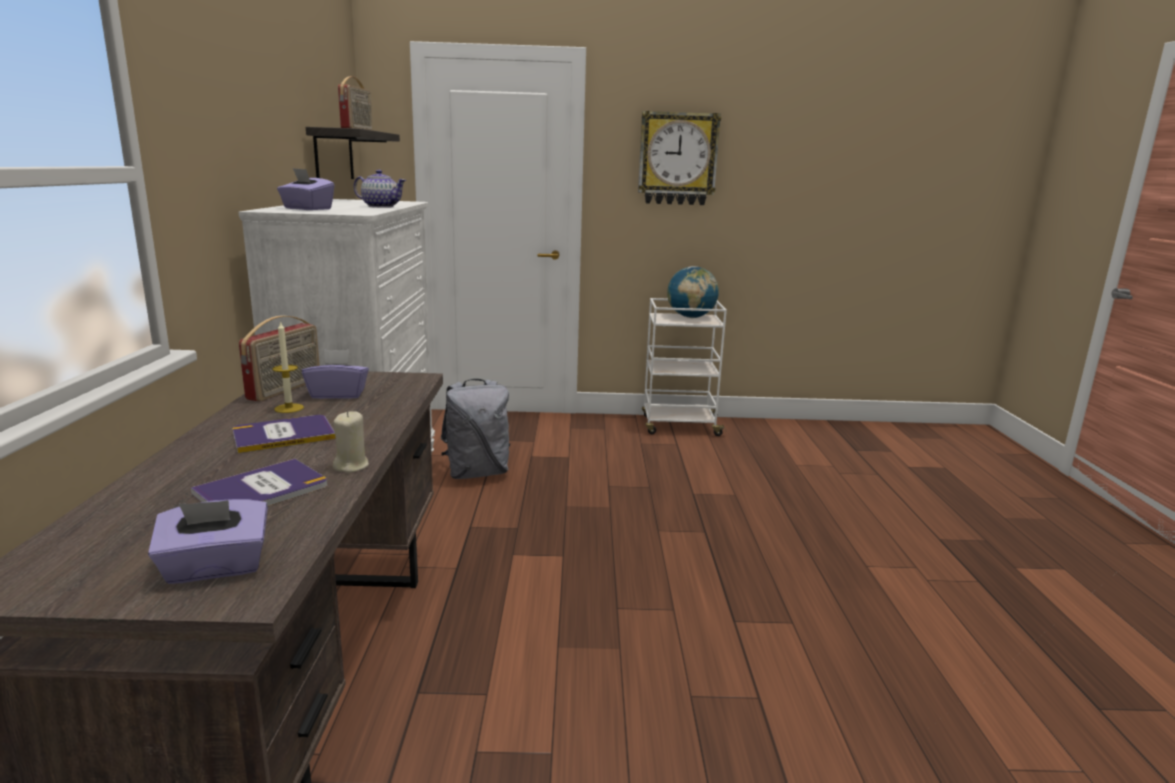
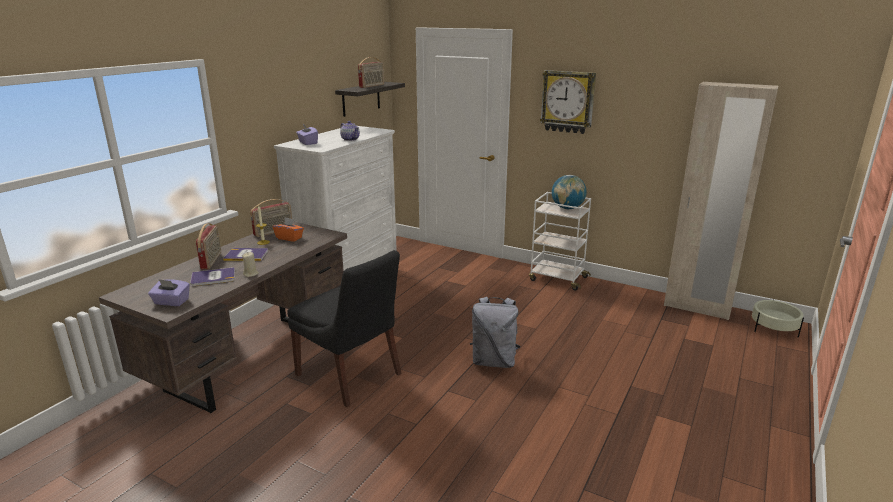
camera: 30 degrees right, 5 degrees up
purple tissue box [302,349,369,399] -> orange tissue box [273,217,304,242]
grey backpack [441,379,510,479] -> grey backpack moved to [470,297,520,368]
none -> radio [196,223,221,269]
none -> black chair [287,250,402,407]
none -> beige wardrobe [664,82,778,320]
none -> beige planter [752,300,804,338]

